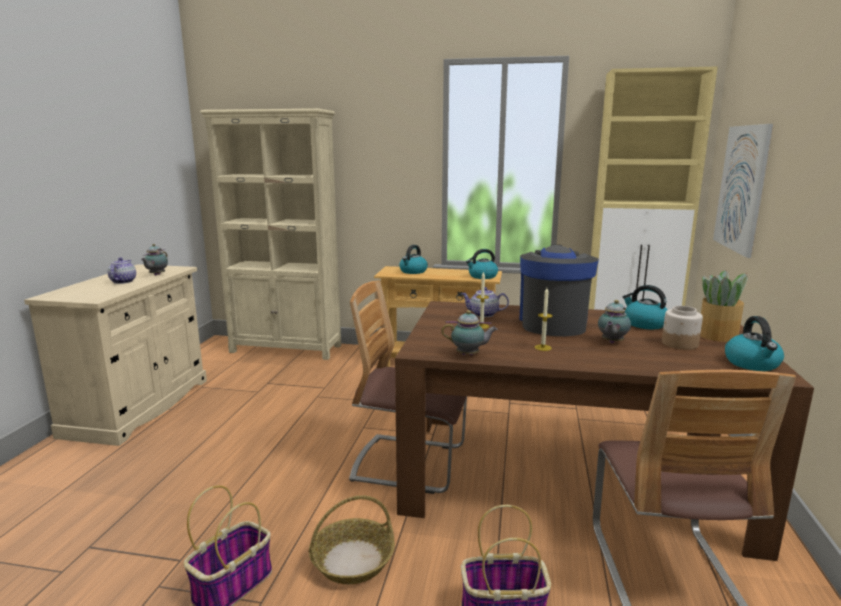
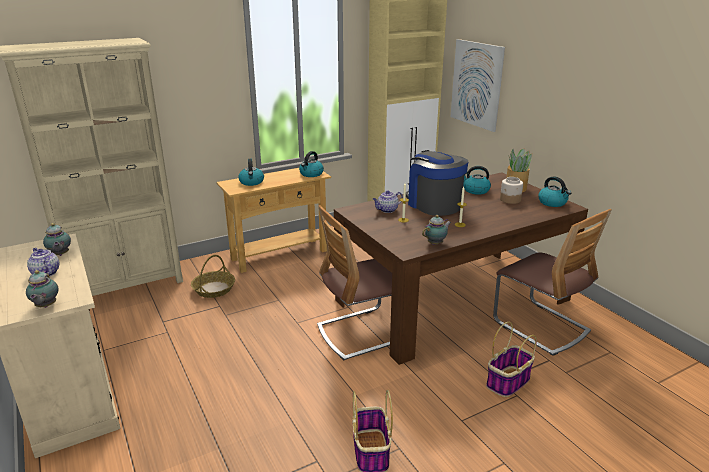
camera: 40 degrees left, 10 degrees up
basket [309,495,395,584] -> basket moved to [191,255,235,298]
teapot [598,300,631,343] -> teapot moved to [26,270,59,308]

